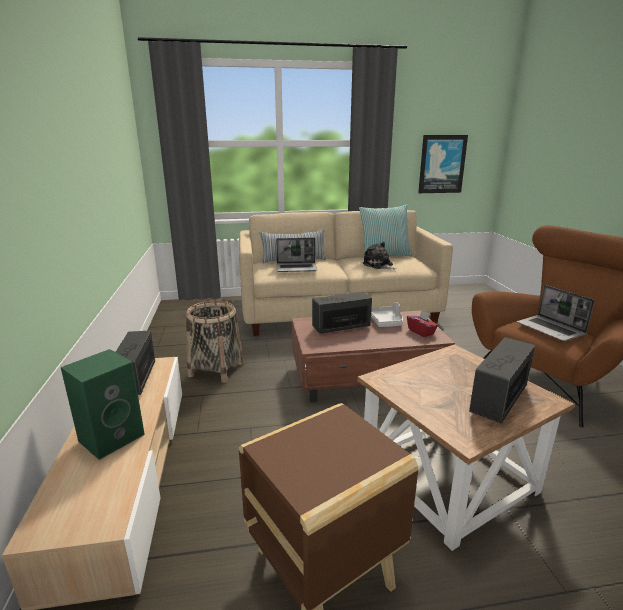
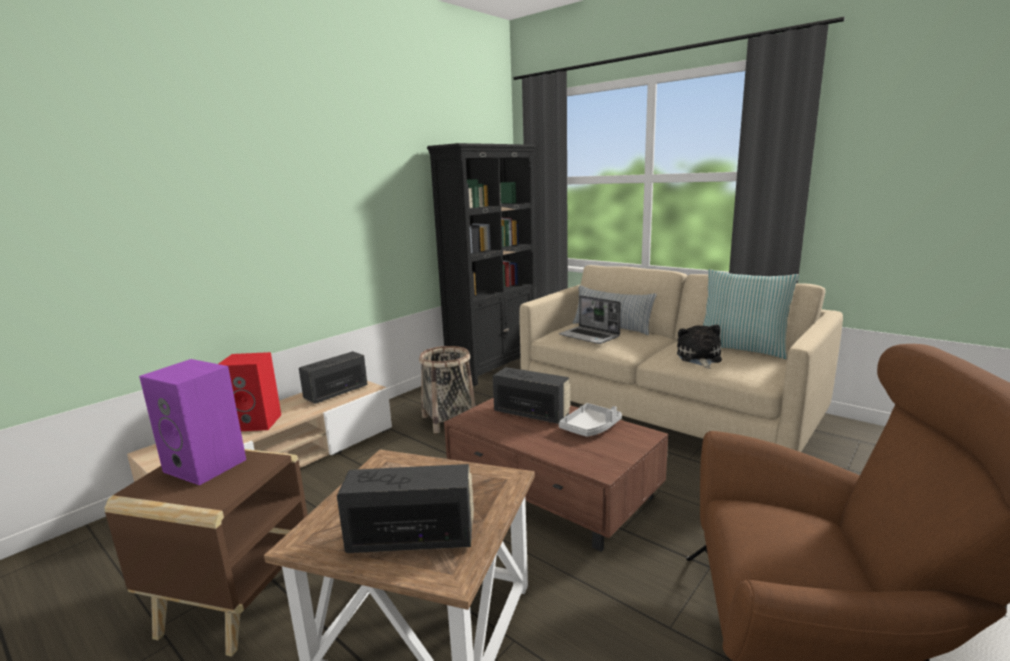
camera: 50 degrees right, 5 degrees down
green speaker [61,349,145,460] -> red speaker [219,352,281,431]
red tissue box [407,310,438,337] -> none
picture [418,135,468,193] -> none
laptop [517,285,595,341] -> none
none -> purple speaker [139,359,246,486]
none -> black bookcase [427,143,536,386]

